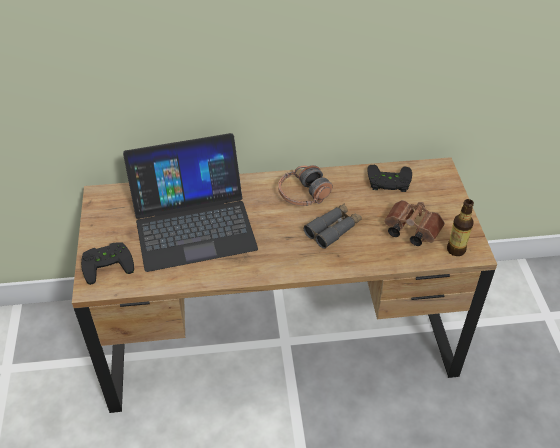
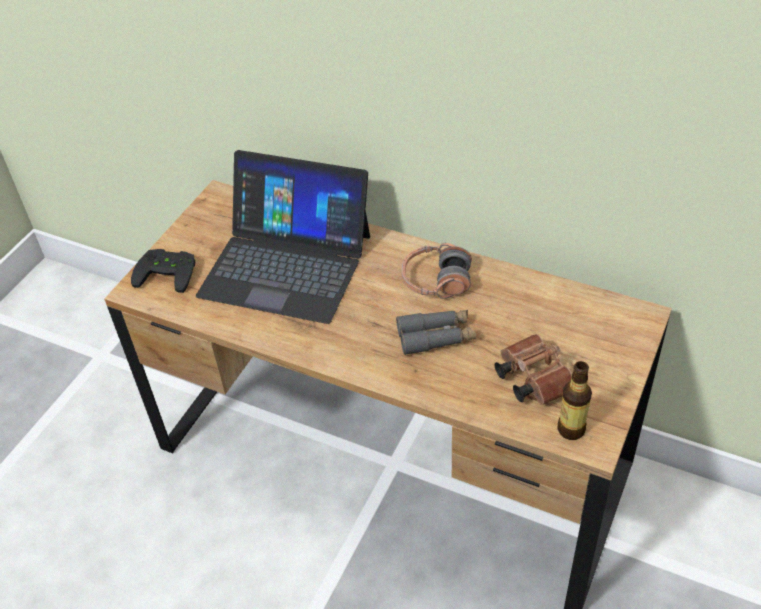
camera: 35 degrees right, 0 degrees up
black game controller [368,165,412,192] -> none

